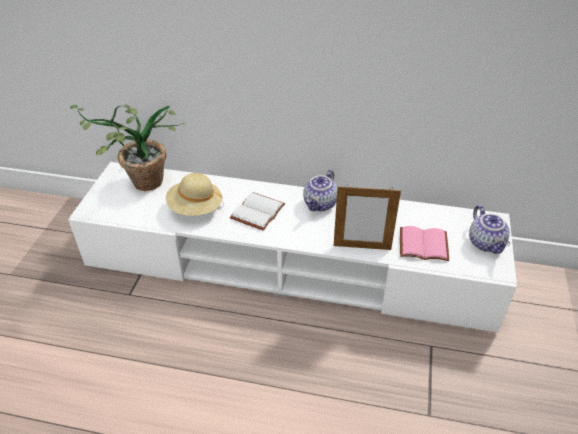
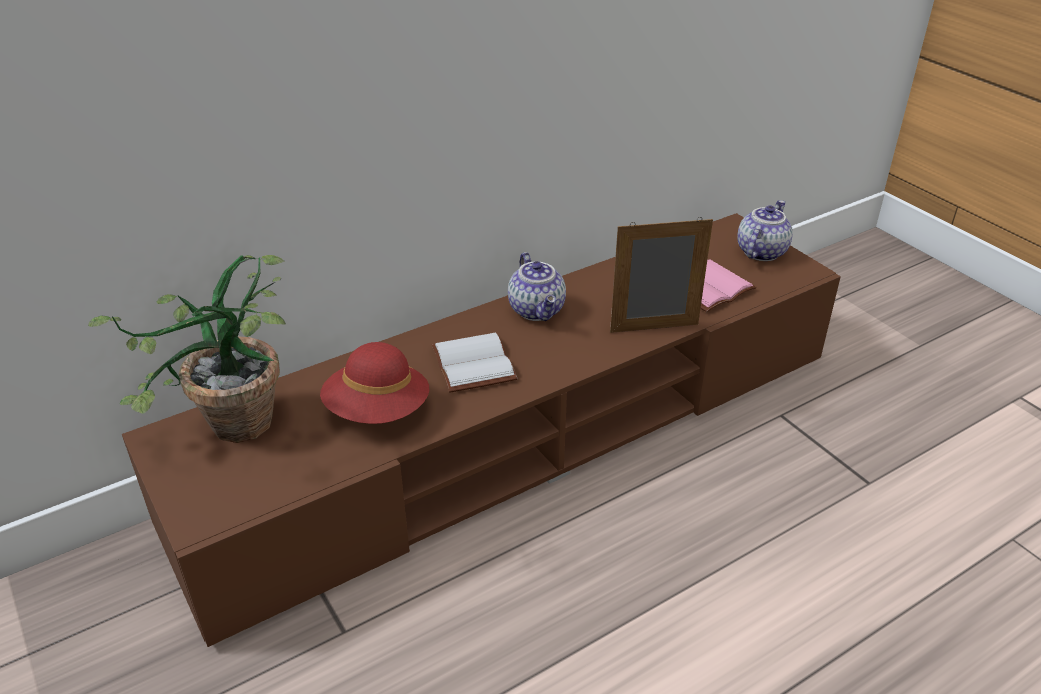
camera: 45 degrees left, 5 degrees down
white tv stand [68,162,517,333] -> brown tv stand [122,213,841,647]
beige hat [166,173,223,216] -> red hat [320,342,430,424]
picture frame [334,185,401,250] -> picture frame turned 150 degrees counterclockwise [610,217,713,333]
teapot [469,205,510,254] -> teapot turned 90 degrees counterclockwise [737,200,793,261]

